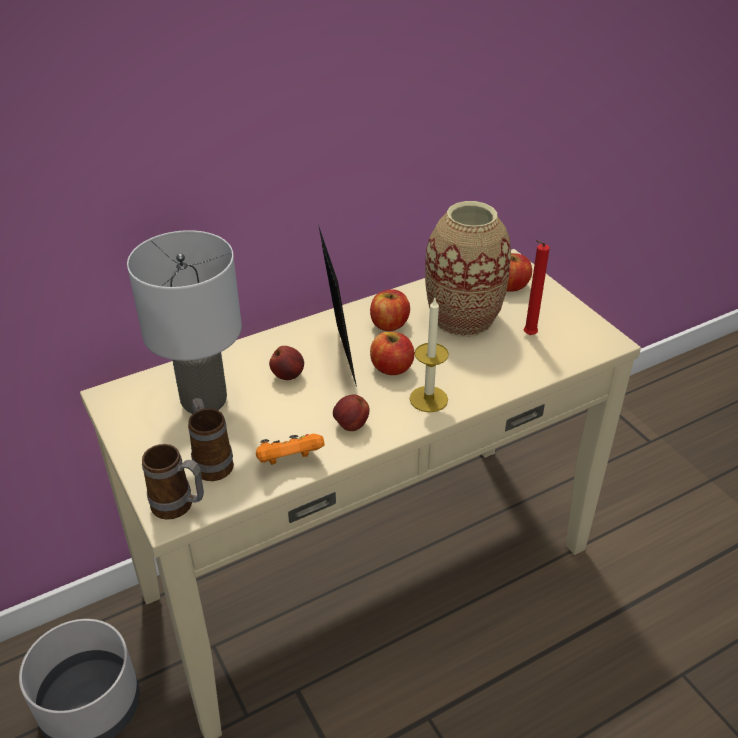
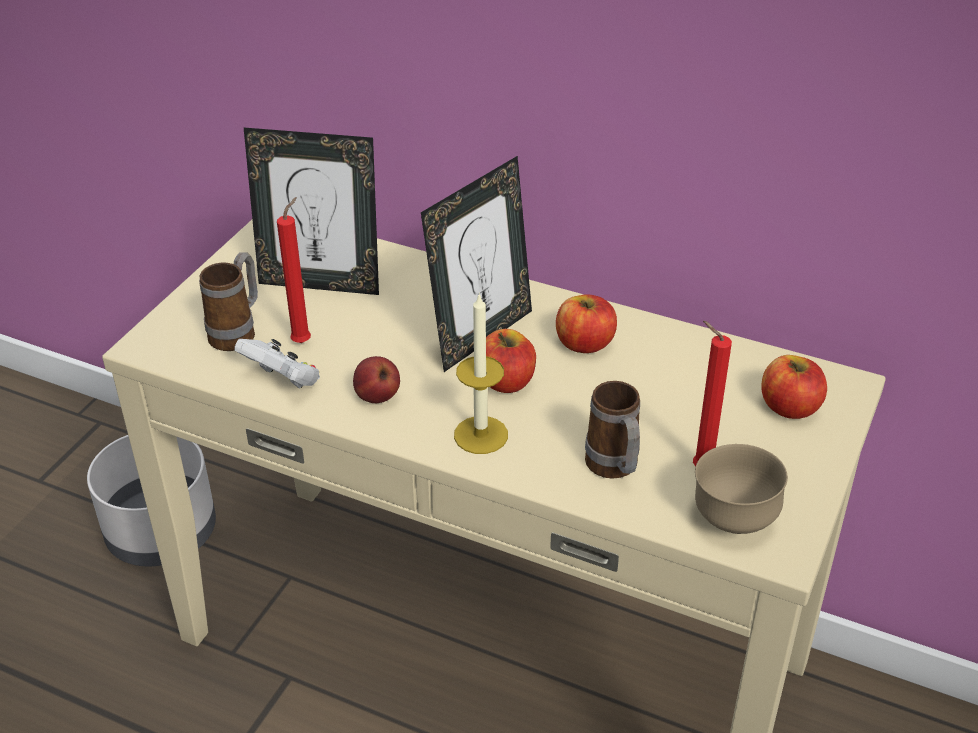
camera: 55 degrees right, 0 degrees up
white table lamp [127,230,242,414] -> picture frame [244,128,379,295]
mug [142,444,204,520] -> mug moved to [585,381,640,479]
orange game controller [256,434,324,465] -> white game controller [235,339,320,389]
apple [269,346,304,380] -> none
vase [425,201,511,337] -> none
none -> red candle [277,197,311,343]
none -> brown bowl [695,444,788,534]

